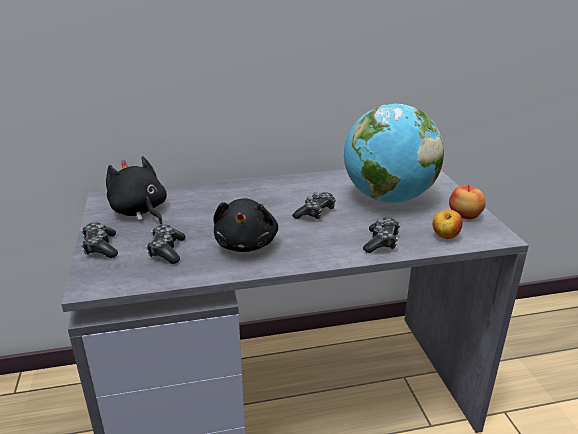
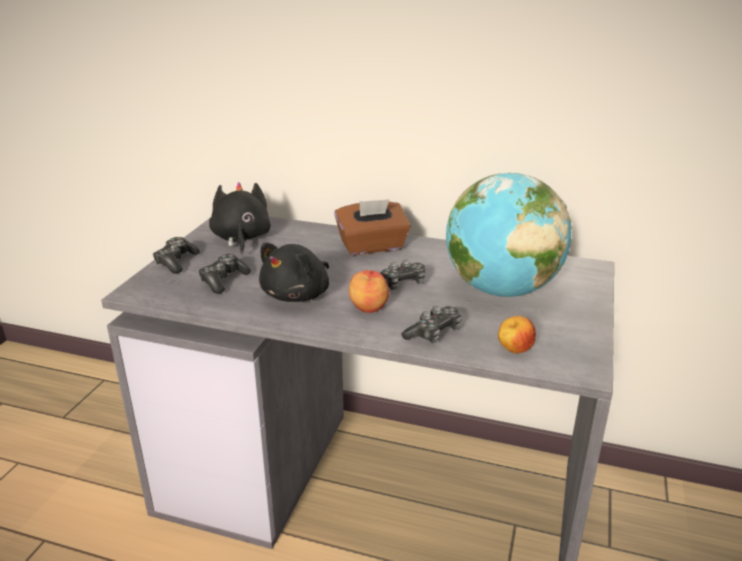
camera: 30 degrees right, 0 degrees up
apple [449,185,486,219] -> apple moved to [349,269,389,313]
none -> brown tissue box [334,199,411,255]

